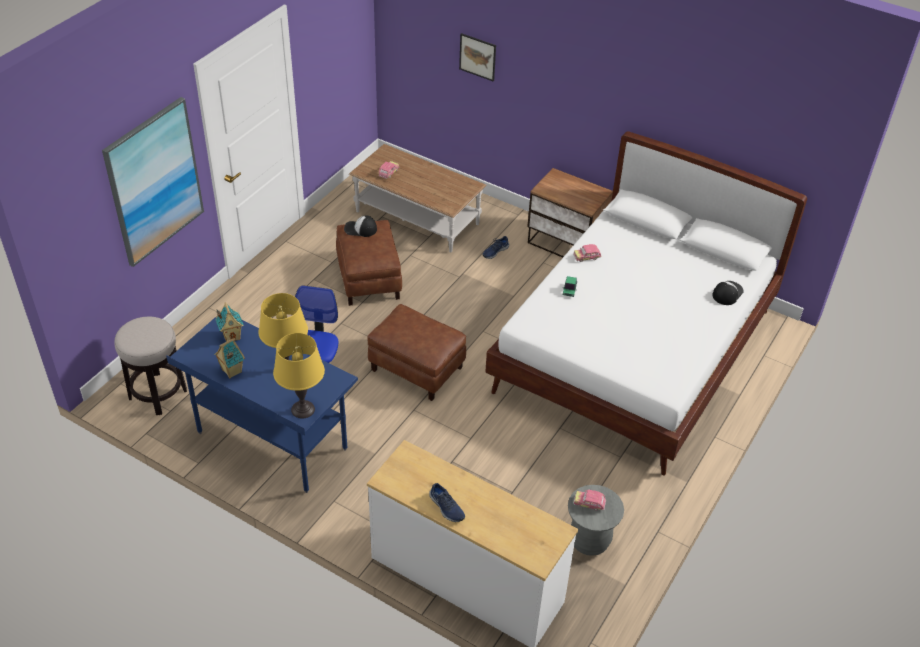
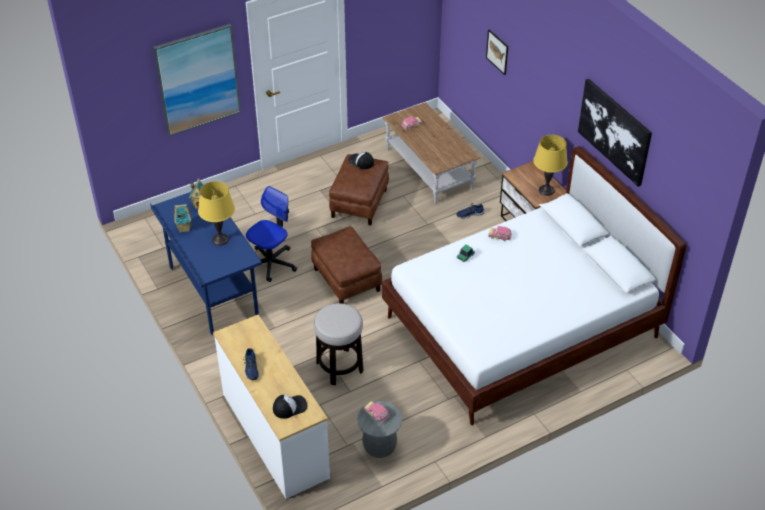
camera: 30 degrees right, 0 degrees up
stool [114,317,187,415] -> stool moved to [313,303,363,385]
yellow table lamp [273,333,325,418] -> yellow table lamp moved to [533,135,568,196]
cap [713,281,743,305] -> cap moved to [273,395,307,419]
none -> picture [578,79,652,187]

